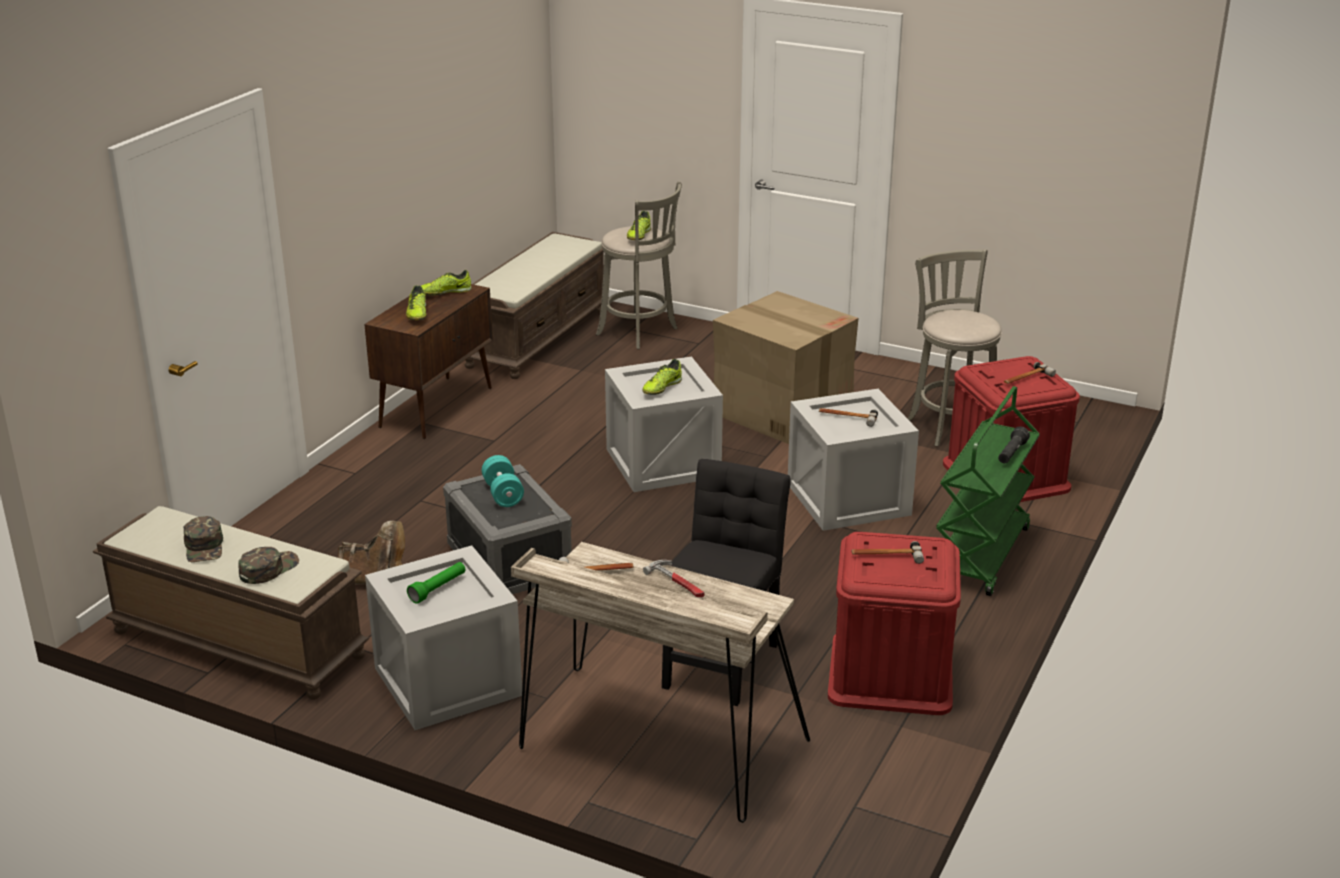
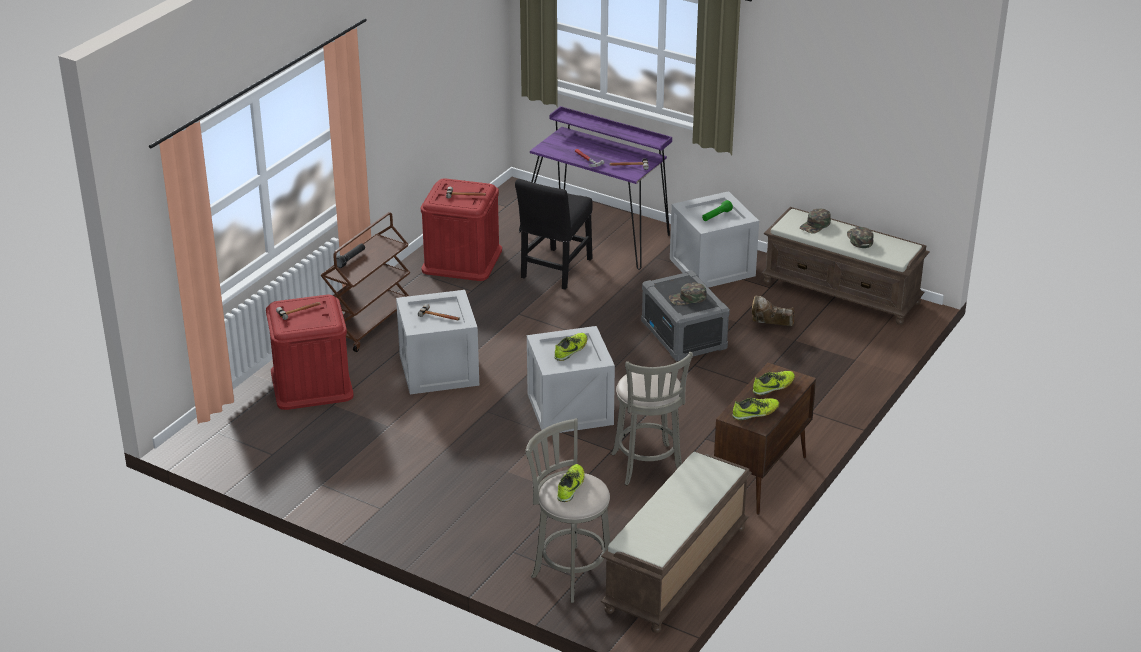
camera: 175 degrees left, 5 degrees up
shoe [406,286,426,320] -> shoe turned 60 degrees clockwise [753,371,795,395]
turquoise dumbbell [482,455,524,507] -> green cap [669,282,707,305]
beige desk [511,542,810,823] -> purple desk [519,106,672,270]
cardboard box [713,291,859,444] -> none
grey stool [907,249,1002,447] -> grey stool moved to [611,352,693,485]
green cart [936,386,1040,596] -> brown cart [320,212,410,352]

